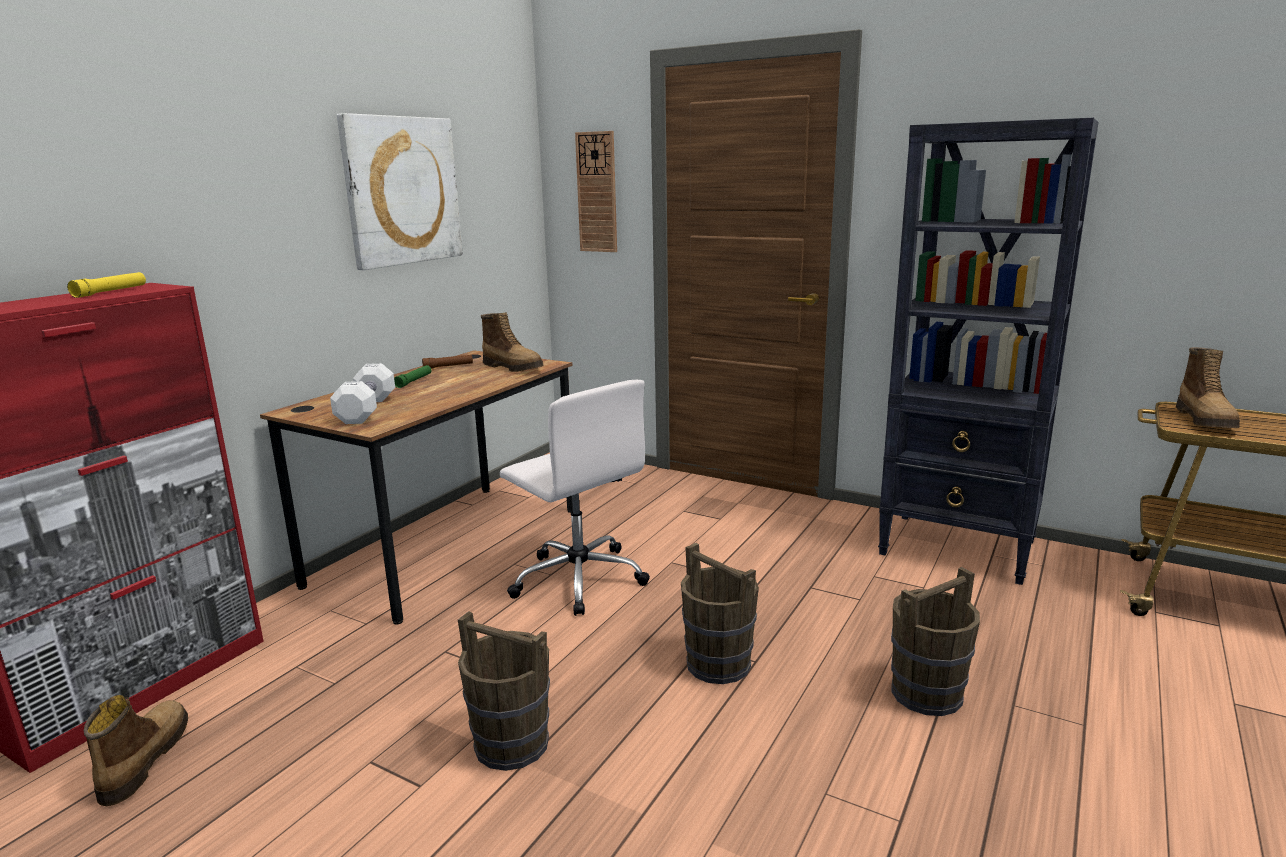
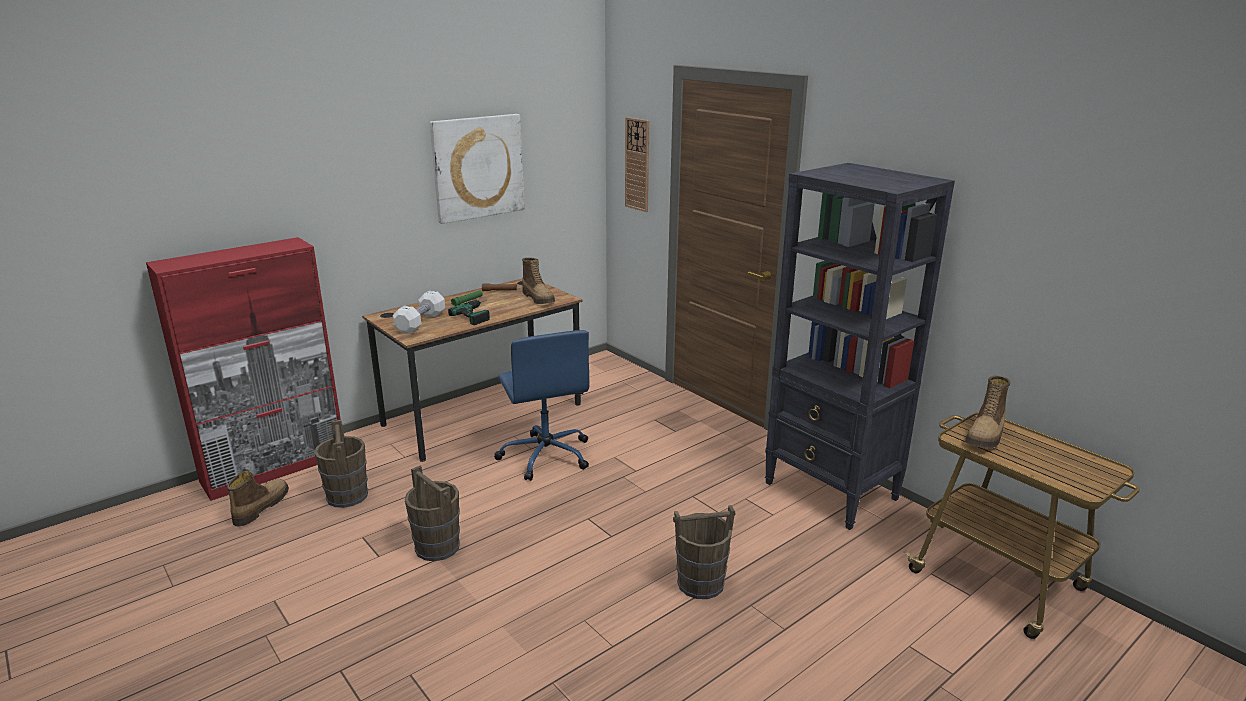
camera: 20 degrees right, 5 degrees up
yellow flashlight [67,272,146,298] -> none
white office chair [500,380,650,616] -> blue office chair [494,330,589,481]
brown bucket [681,543,759,684] -> brown bucket moved to [314,420,368,508]
none -> power drill [448,300,490,325]

